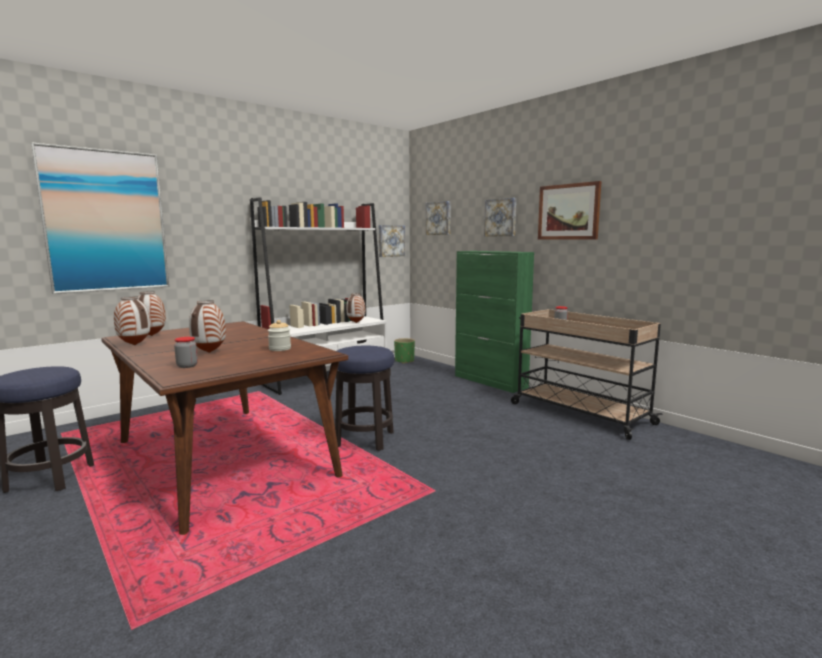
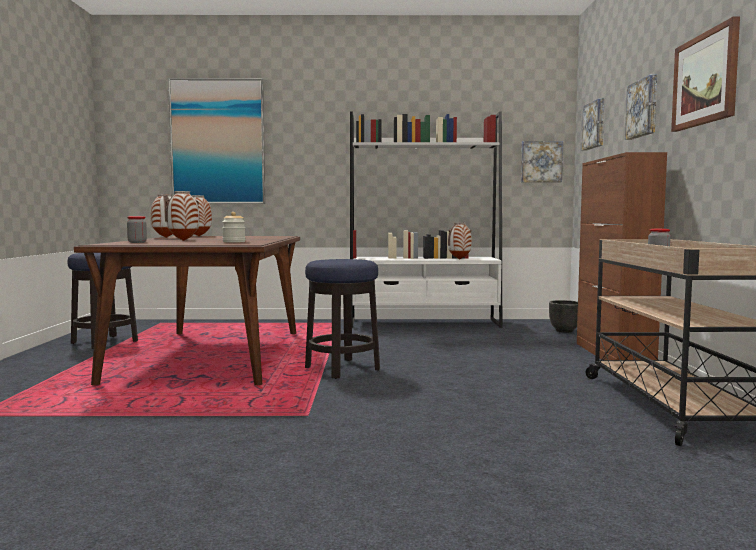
camera: 40 degrees right, 5 degrees down
green planter [394,338,415,364] -> none
green cabinet [455,251,534,393] -> brown cabinet [577,152,667,360]
none -> black planter [549,300,578,333]

